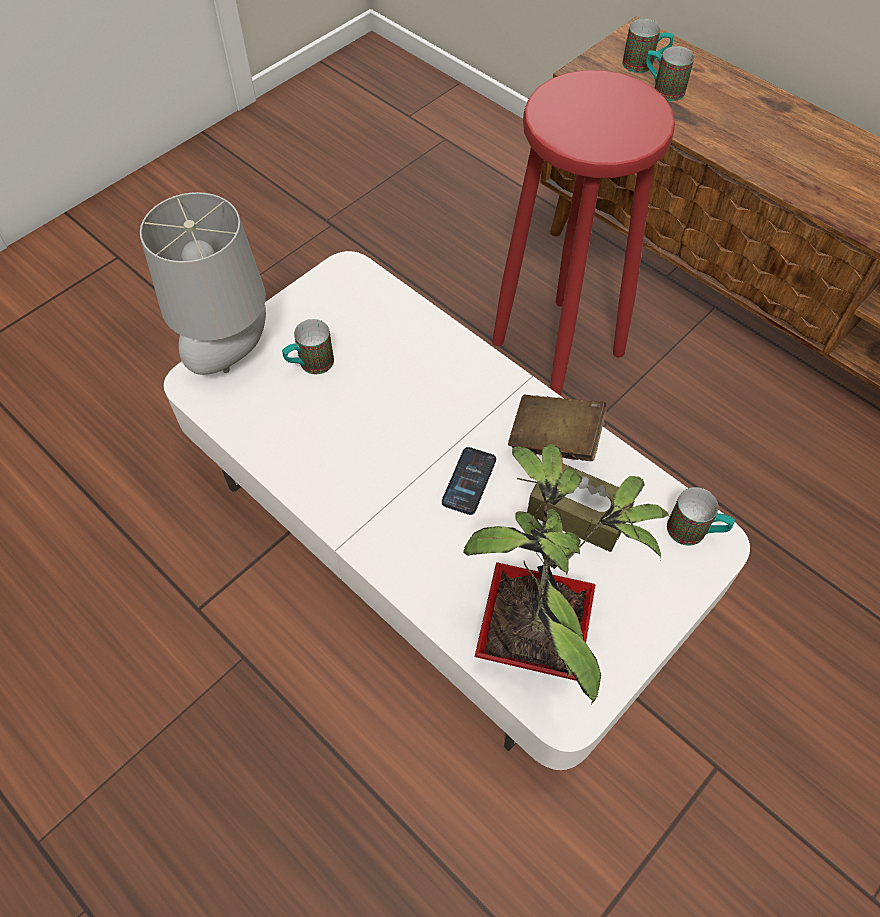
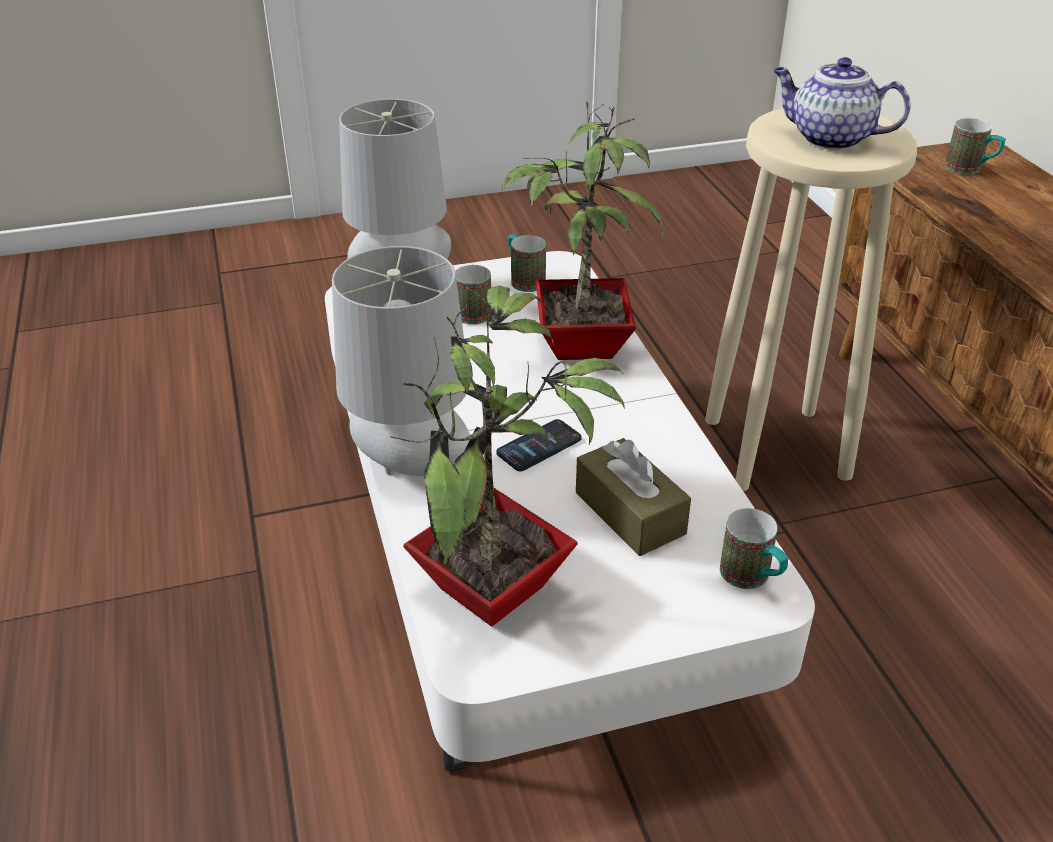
camera: 30 degrees right, 20 degrees down
red stool [492,70,675,396] -> beige stool [705,109,917,491]
brown book [508,395,607,461] -> none
mug [646,46,694,101] -> mug moved to [508,234,546,292]
none -> grey table lamp [332,246,470,476]
none -> potted plant [501,100,663,360]
none -> teapot [773,57,911,150]

